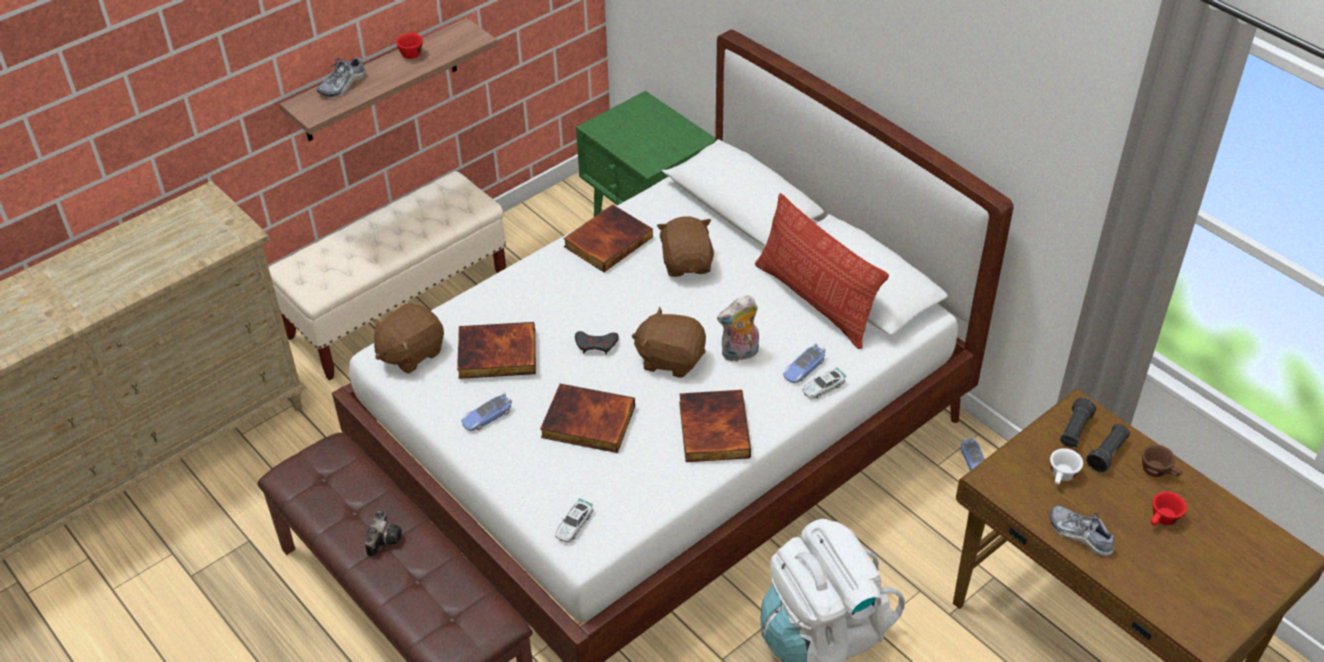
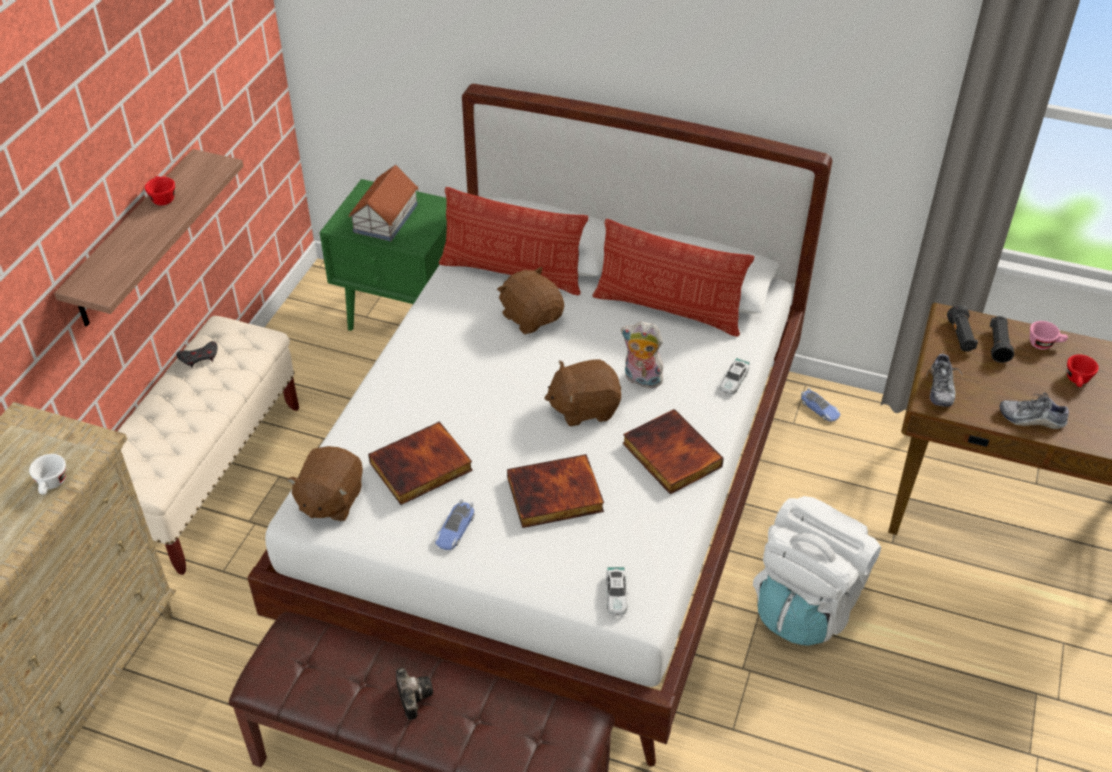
camera: 30 degrees left, 0 degrees up
shoe [317,56,366,97] -> shoe moved to [927,353,963,407]
book [563,204,653,272] -> none
grey game controller [575,331,619,354] -> grey game controller moved to [176,341,218,368]
plush toy [717,295,759,362] -> plush toy turned 75 degrees clockwise [621,321,663,388]
toy car [783,343,825,383] -> none
white cup [1050,448,1083,485] -> white cup moved to [29,454,66,495]
brown cup [1142,444,1182,477] -> pink cup [1030,321,1068,350]
none -> toy house [349,165,418,241]
none -> pillow [439,187,588,295]

